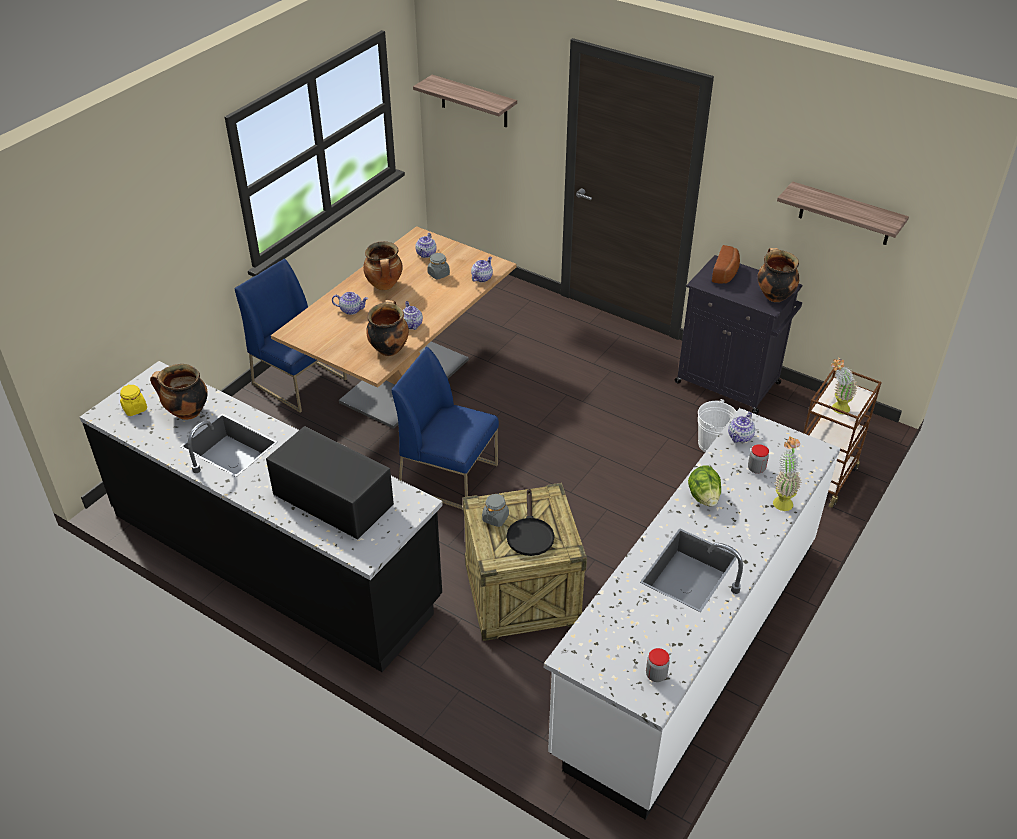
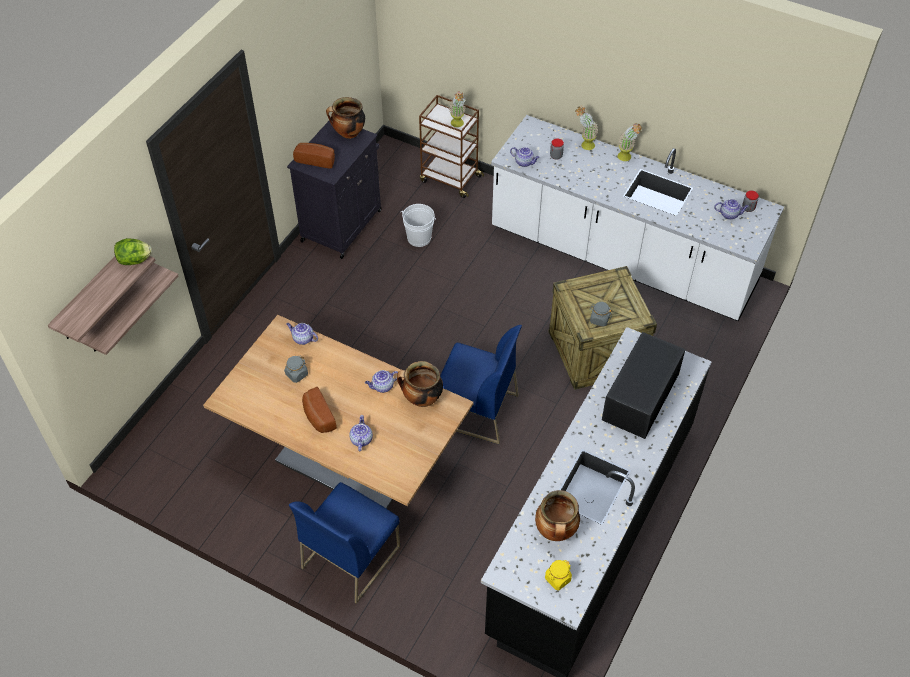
camera: 95 degrees left, 10 degrees up
cooking pot [363,241,403,290] -> bread [302,387,337,433]
blue chair [391,347,499,510] -> blue chair turned 90 degrees counterclockwise [440,325,522,444]
teapot [415,233,437,258] -> teapot moved to [714,199,749,219]
black frying pan [507,489,554,556] -> none
lettuce [688,465,721,506] -> lettuce moved to [114,238,152,265]
shelf [777,181,909,245] -> shelf moved to [79,263,178,355]
none -> potted plant [618,123,642,161]

